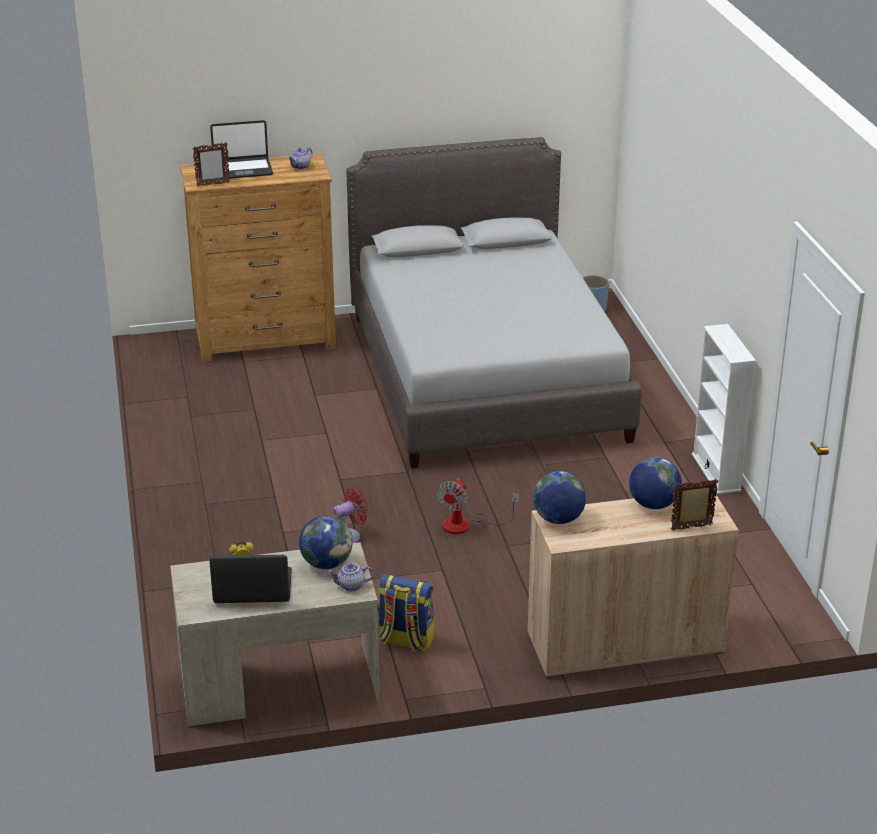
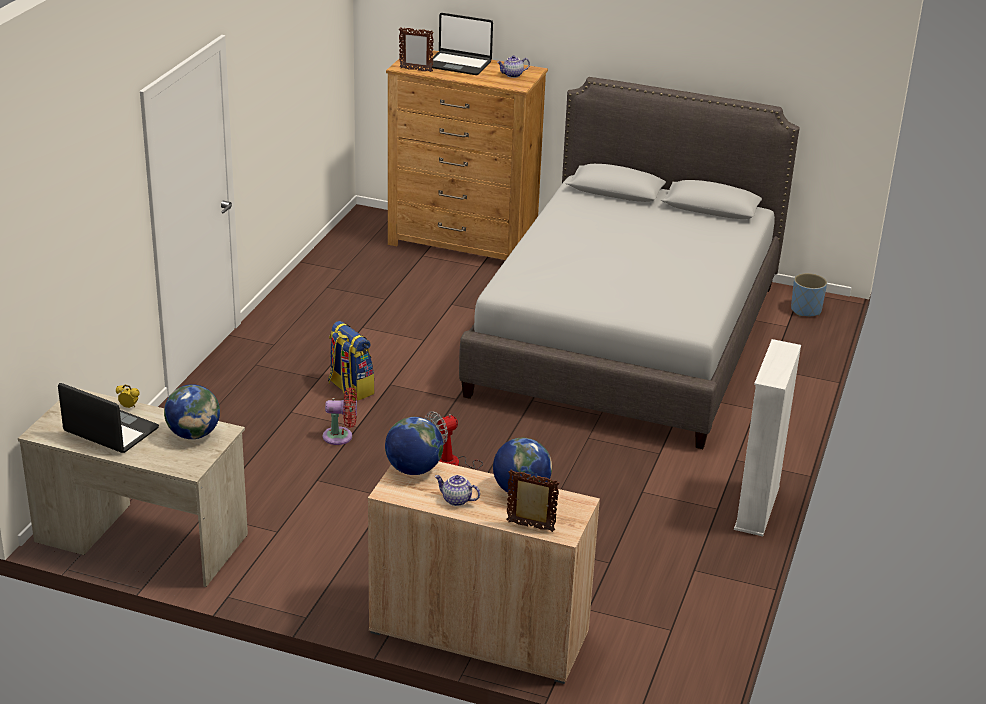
camera: 30 degrees right, 0 degrees up
teapot [328,563,374,591] -> teapot moved to [435,475,480,506]
backpack [378,574,435,652] -> backpack moved to [328,321,374,401]

